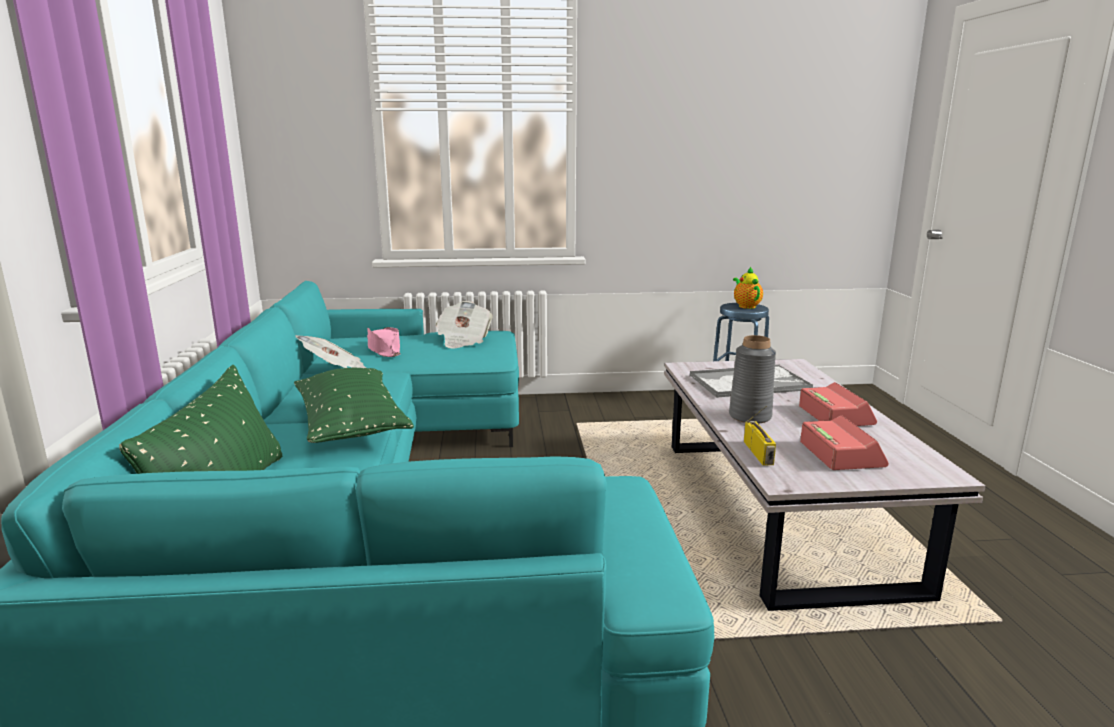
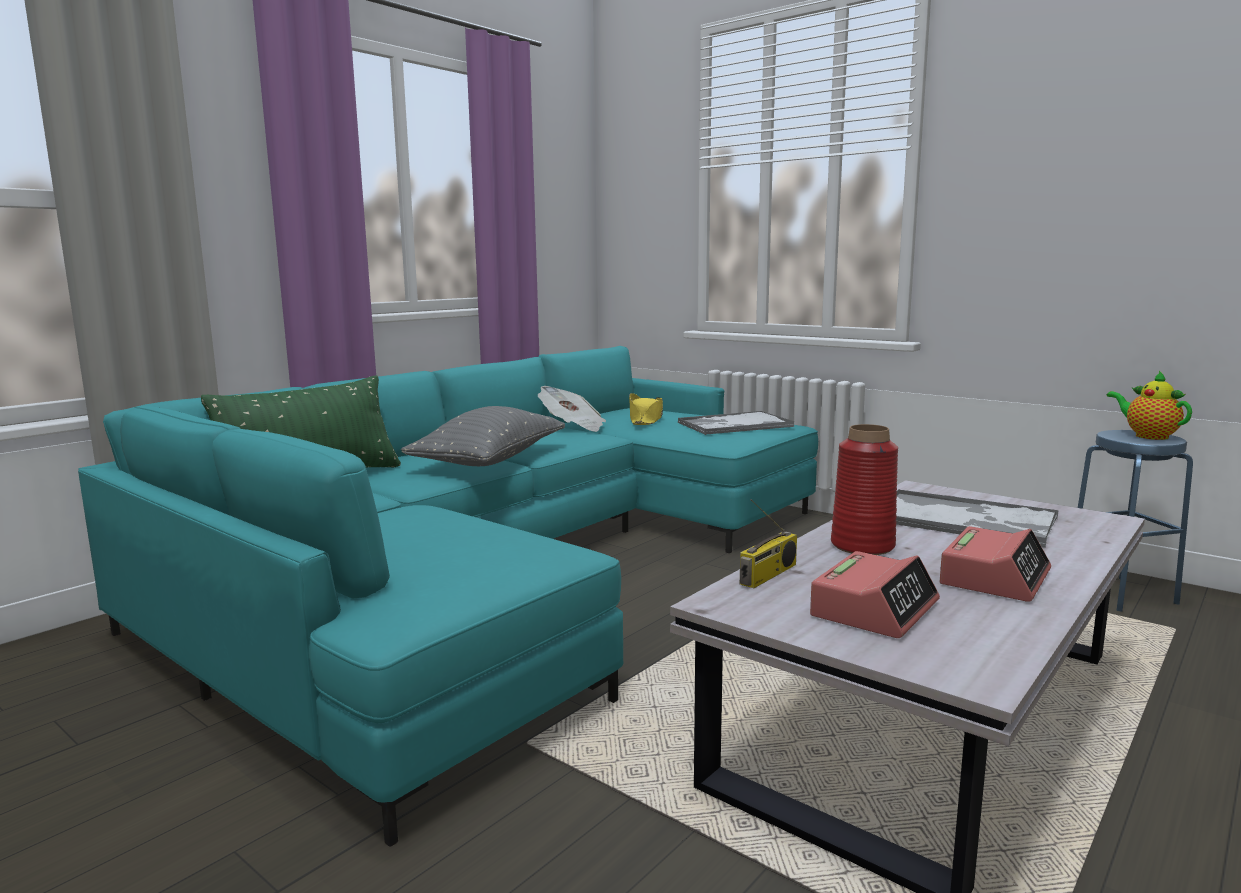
camera: 45 degrees right, 5 degrees down
green pillow [294,368,414,443] -> grey pillow [401,406,565,466]
pink hat [367,327,401,357] -> yellow hat [629,393,663,425]
newspaper [436,301,493,348] -> tray [678,411,794,435]
grey vase [729,335,776,424] -> red vase [831,424,898,555]
teapot [733,267,763,309] -> teapot turned 60 degrees counterclockwise [1107,371,1192,440]

